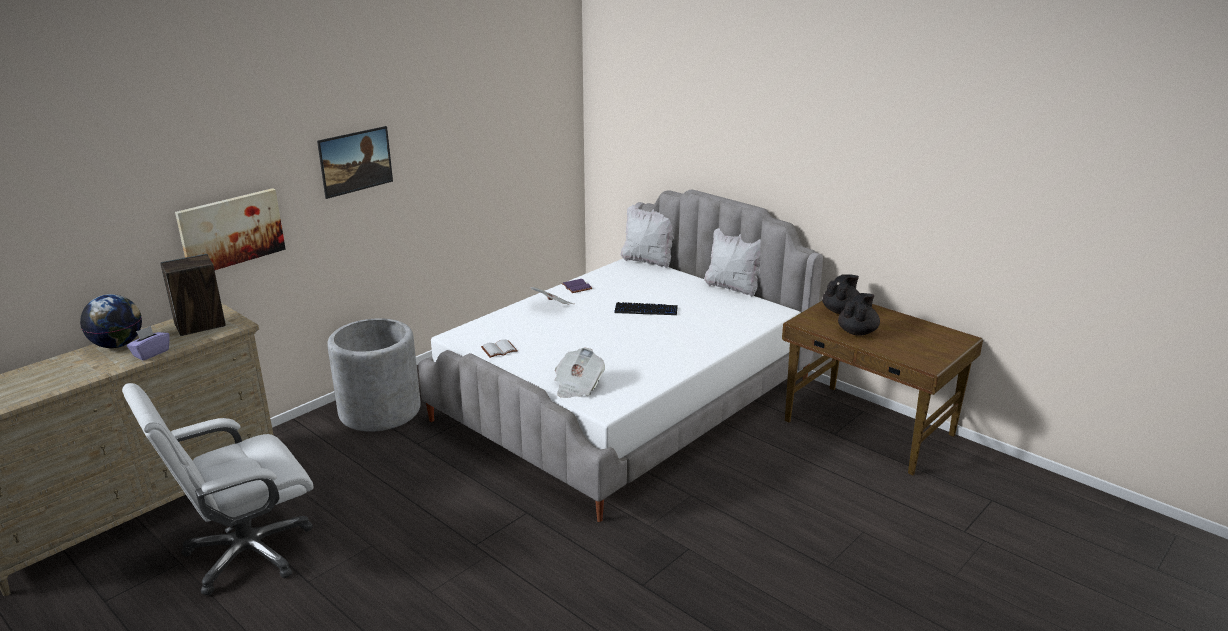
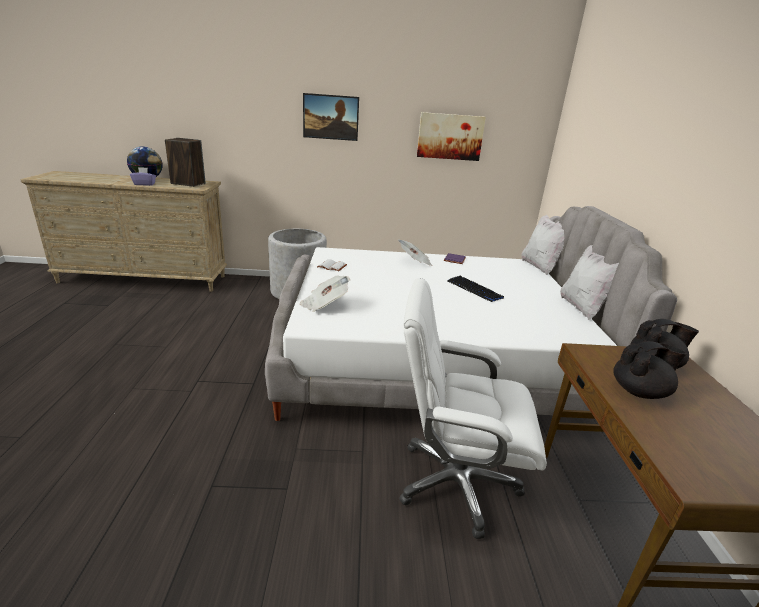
camera: 45 degrees right, 0 degrees up
white office chair [122,383,314,595] -> white office chair moved to [399,278,547,539]
picture [175,188,286,270] -> picture moved to [417,112,486,161]

